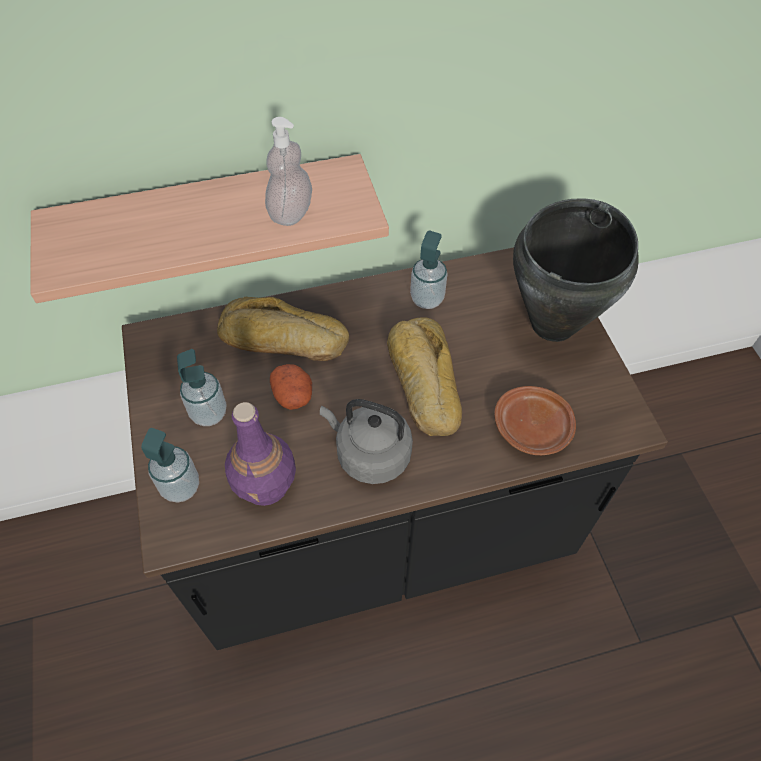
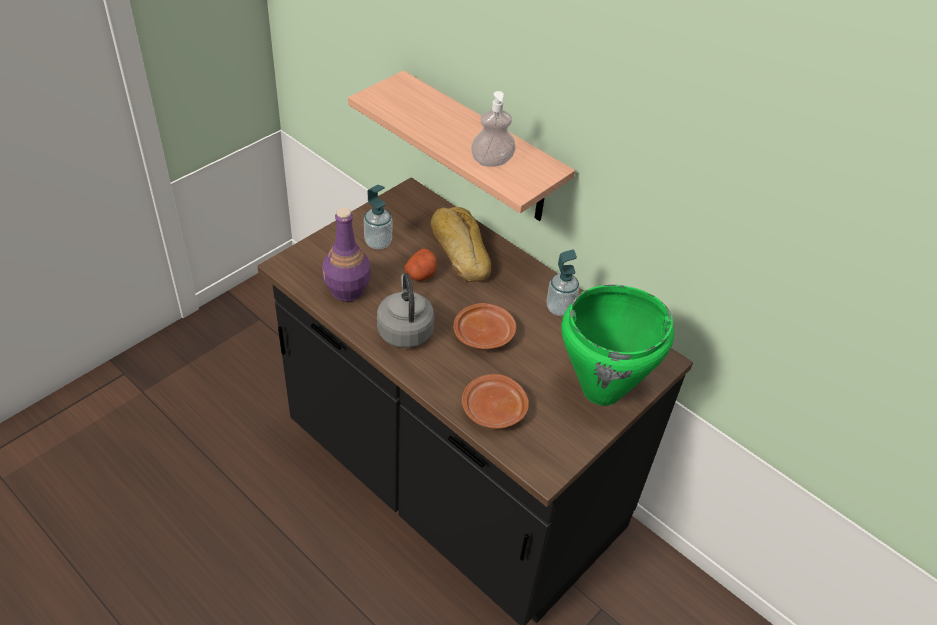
camera: 55 degrees right, 10 degrees down
soap dispenser [141,428,199,503] -> none
bread [387,318,462,436] -> brown plate [453,303,516,350]
black cooking pot [513,198,639,342] -> green cooking pot [561,285,674,406]

